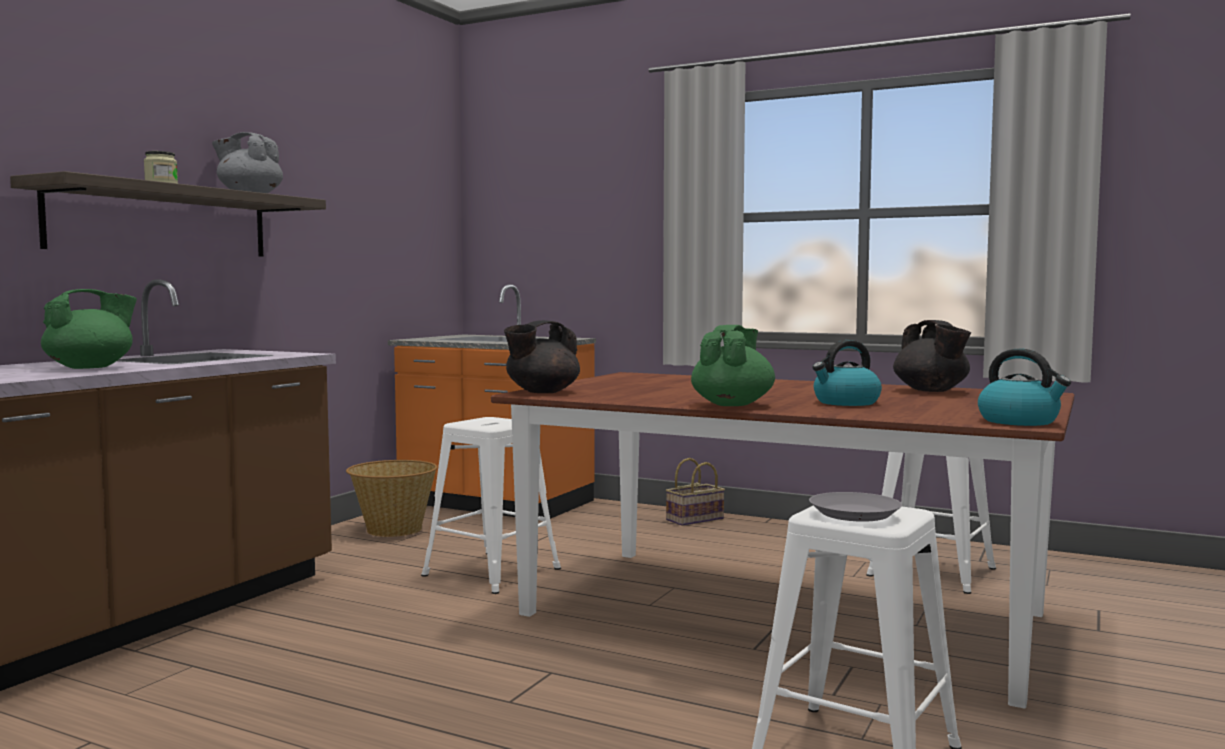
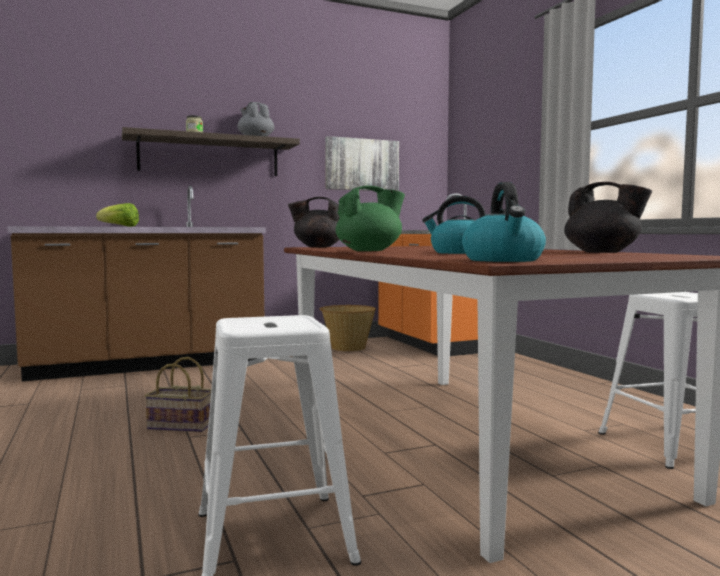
camera: 40 degrees right, 0 degrees up
green teapot [41,289,137,369] -> lettuce [96,203,139,227]
white stool [421,417,561,594] -> none
basket [665,458,725,526] -> basket moved to [144,357,211,432]
grey plate [809,492,902,522] -> none
black teapot [893,320,971,392] -> black teapot turned 75 degrees counterclockwise [564,182,652,253]
none -> picture [325,136,399,191]

